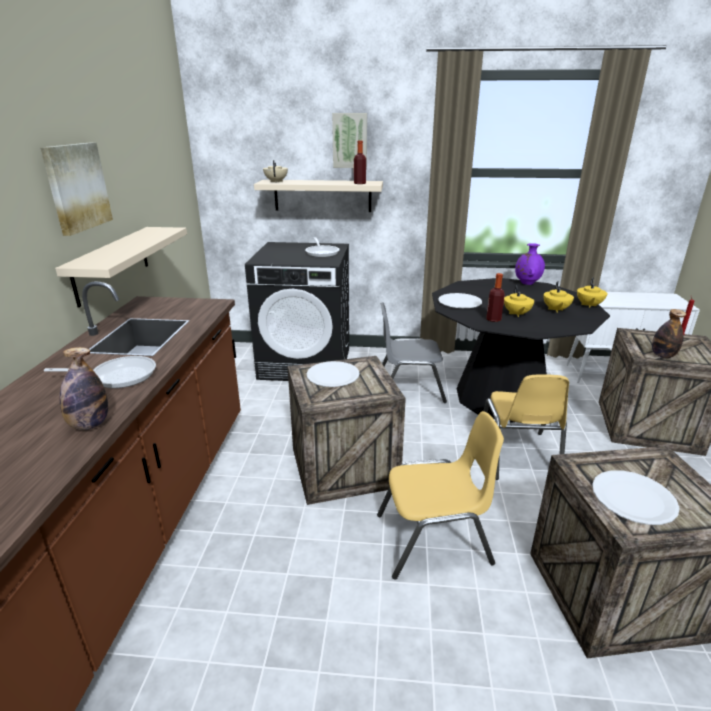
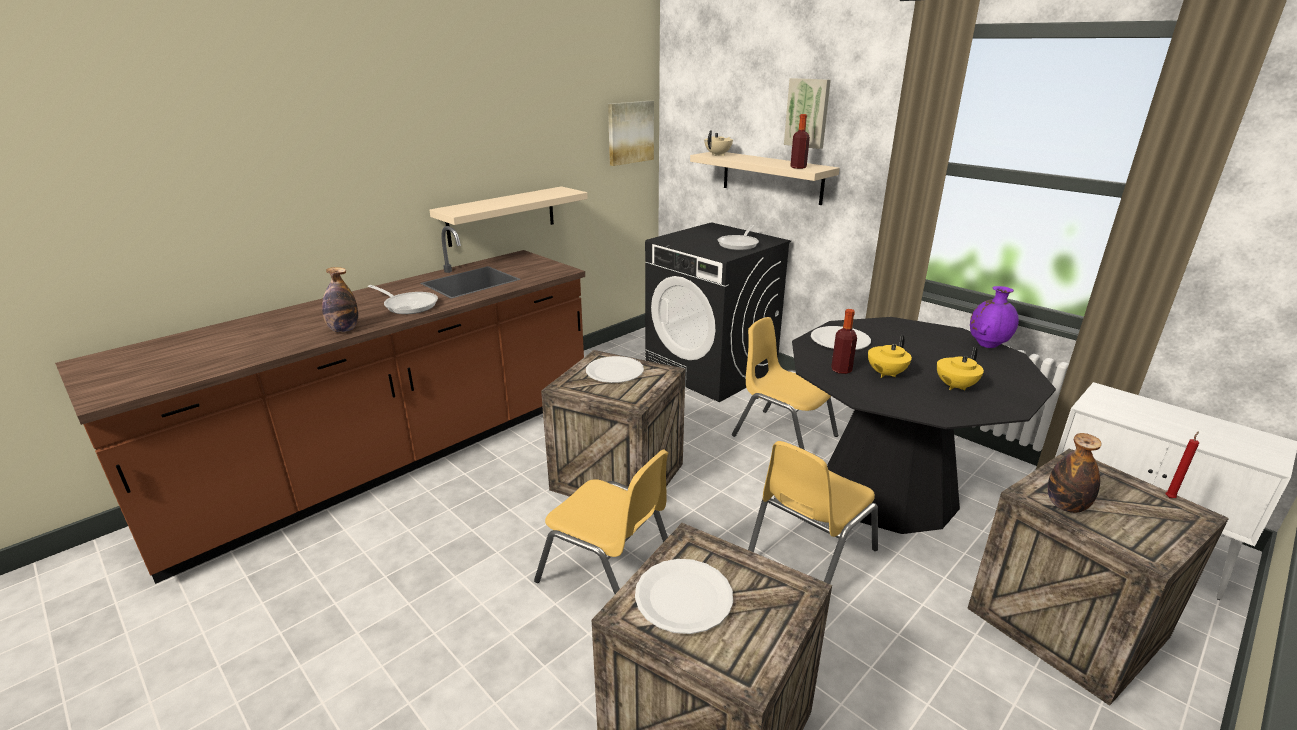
camera: 40 degrees right, 0 degrees up
picture [40,142,113,236] -> picture moved to [608,101,654,166]
grey chair [380,302,447,403] -> yellow chair [732,317,838,450]
yellow teapot [577,278,607,308] -> none

